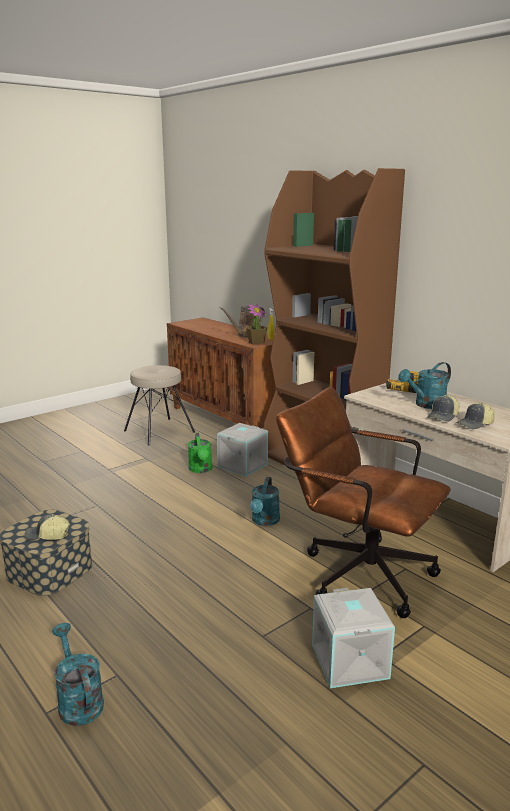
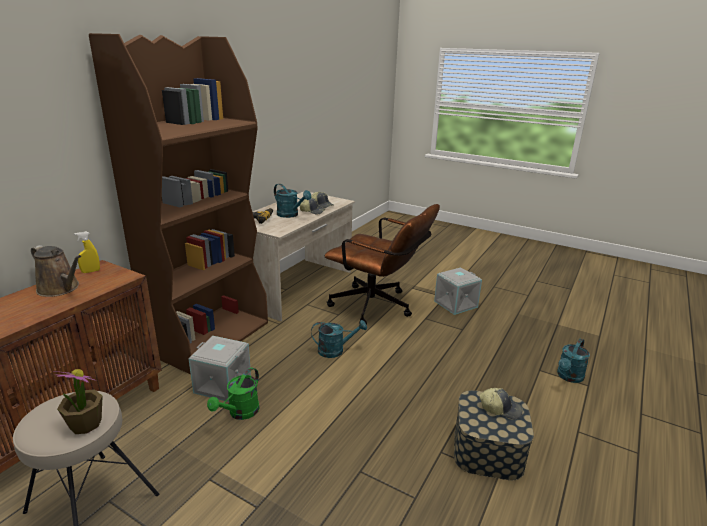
camera: 110 degrees left, 5 degrees up
cap [25,514,70,540] -> cap turned 60 degrees counterclockwise [479,388,523,419]
green watering can [188,433,212,473] -> green watering can turned 150 degrees clockwise [207,367,260,420]
potted plant [246,304,267,345] -> potted plant moved to [54,369,102,434]
brown office chair [276,387,451,618] -> brown office chair turned 75 degrees counterclockwise [325,204,440,325]

